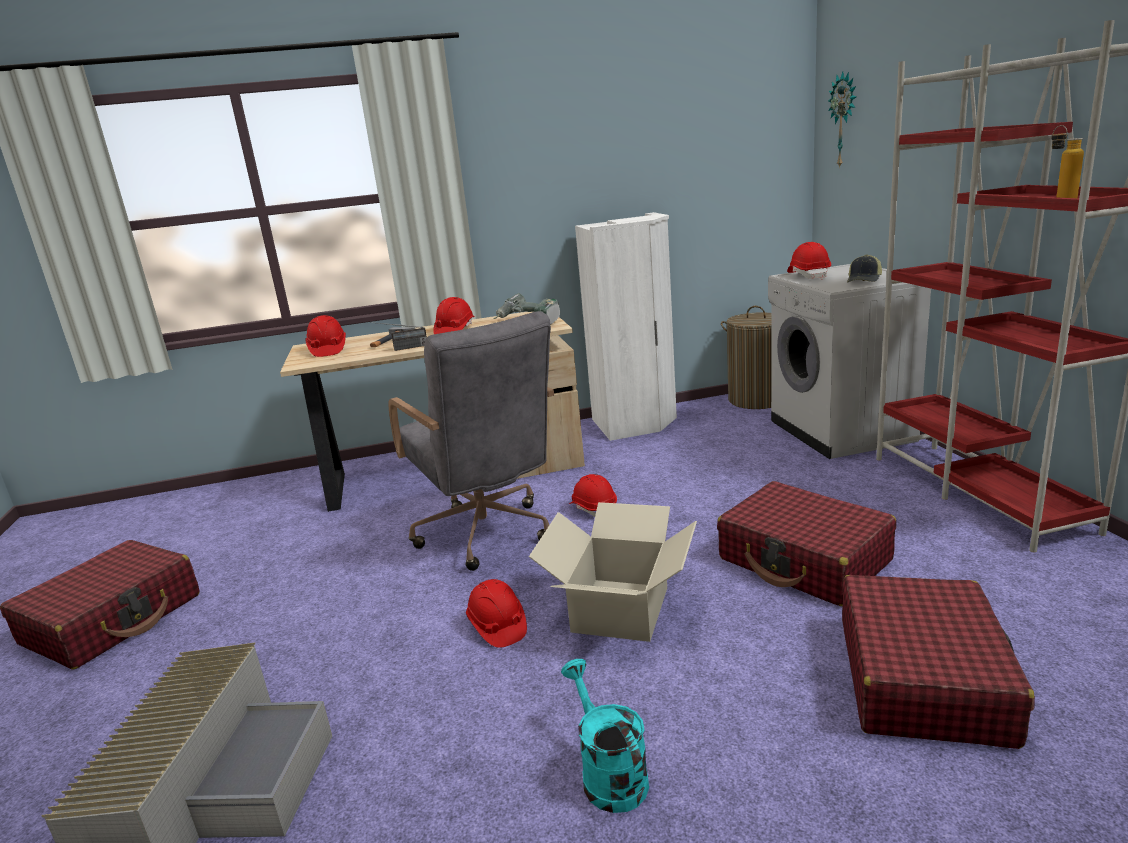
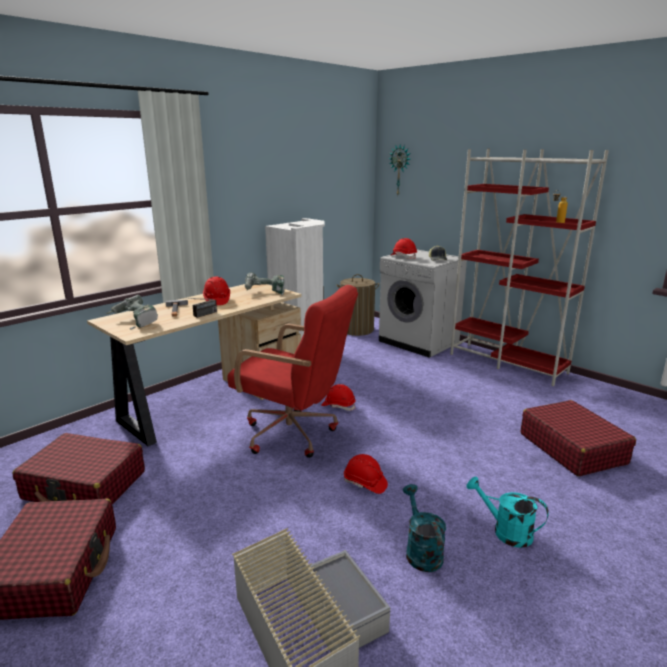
camera: 35 degrees left, 0 degrees up
red hard hat [305,315,346,357] -> power drill [106,295,158,330]
grey office chair [388,311,554,571] -> red office chair [227,285,358,458]
cardboard box [529,502,697,642] -> none
red suitcase [717,481,896,606] -> red suitcase moved to [13,433,145,505]
none -> turquoise watering can [403,484,446,572]

